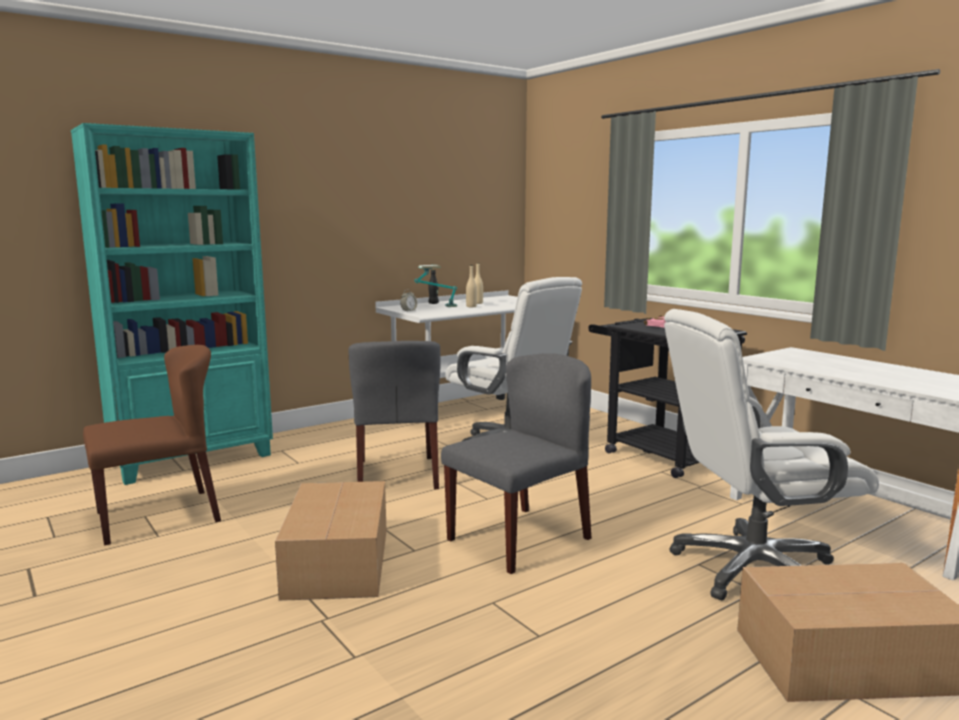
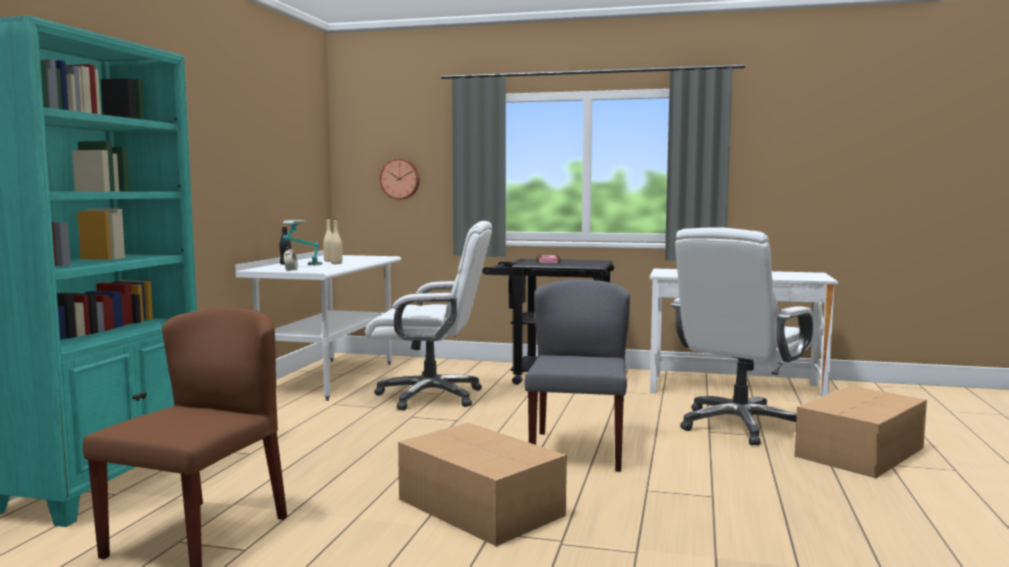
camera: 40 degrees left, 5 degrees down
grey chair [348,341,441,489] -> none
none -> wall clock [380,158,420,200]

